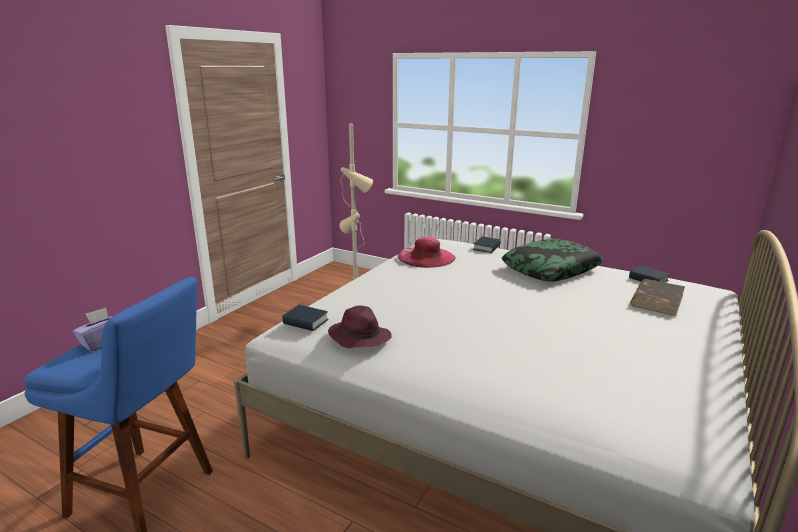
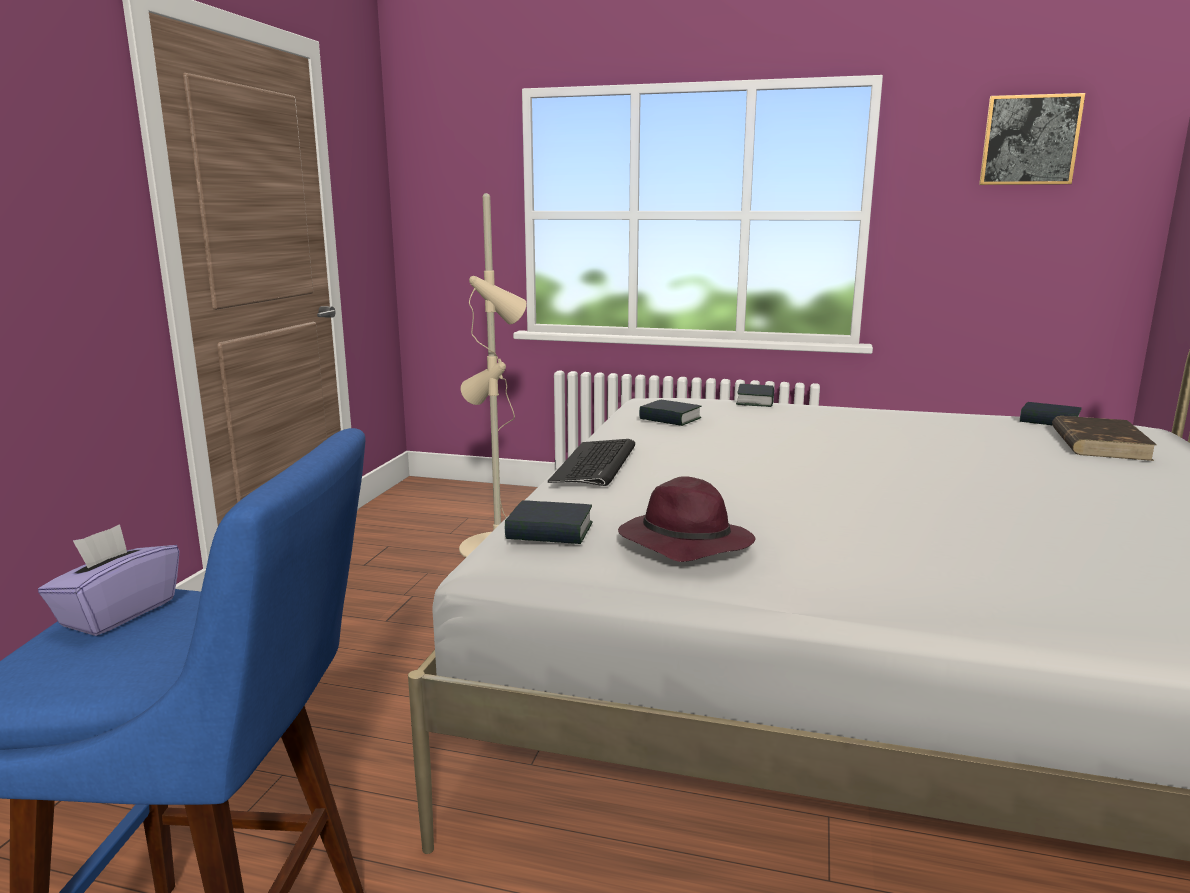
camera: 15 degrees left, 5 degrees down
pink hat [397,236,456,268] -> book [639,400,701,426]
pillow [502,239,604,282] -> none
none -> keyboard [548,439,635,486]
none -> picture [979,93,1085,185]

